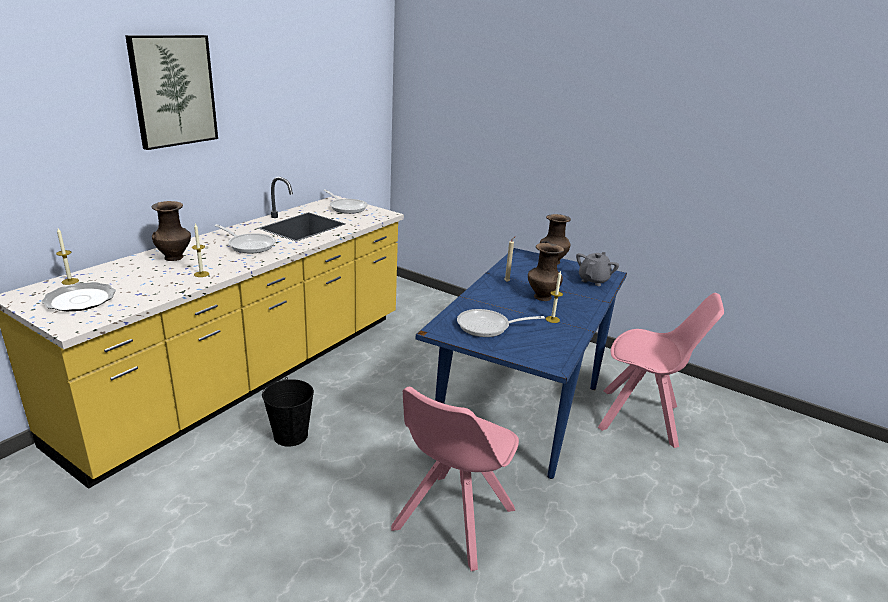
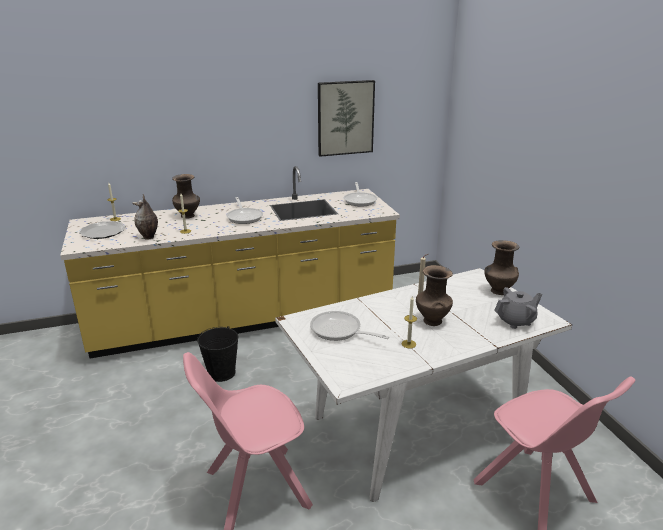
camera: 40 degrees right, 0 degrees up
picture [125,35,218,150] -> picture moved to [318,80,375,157]
blue dining table [416,248,627,479] -> white dining table [275,268,572,502]
none -> vase [132,194,158,240]

